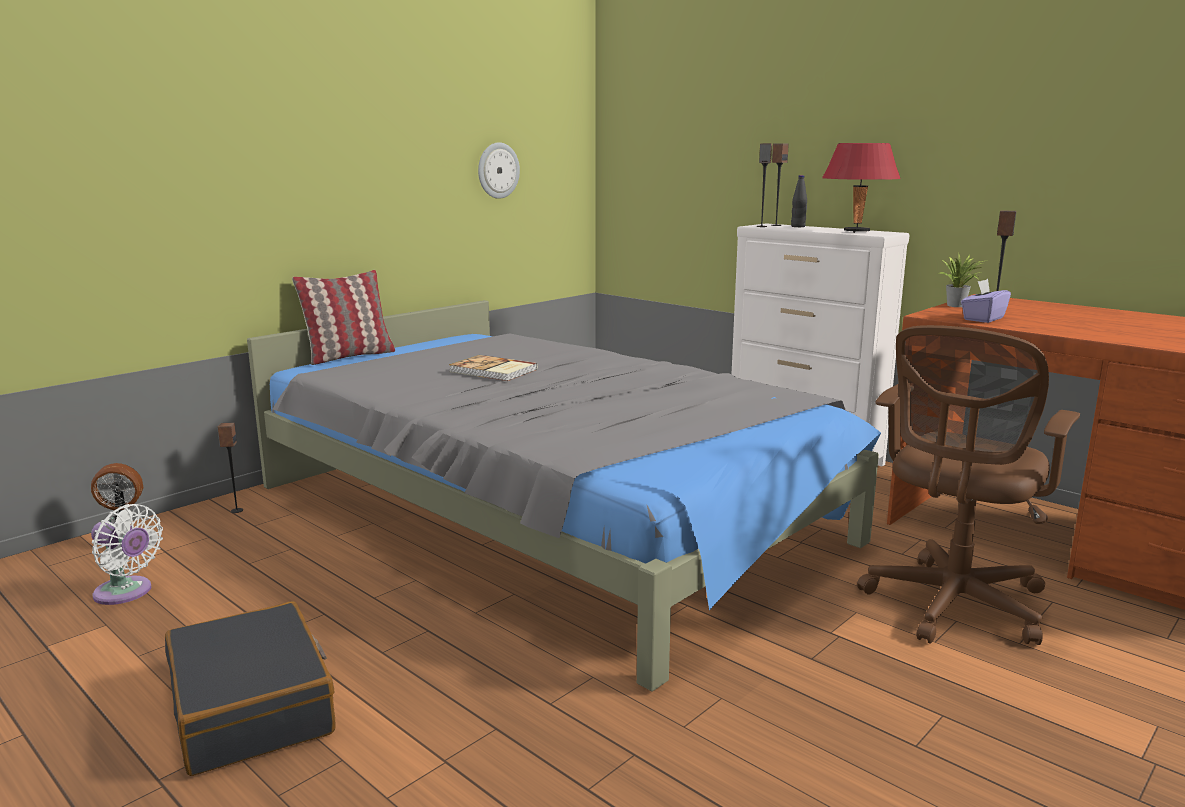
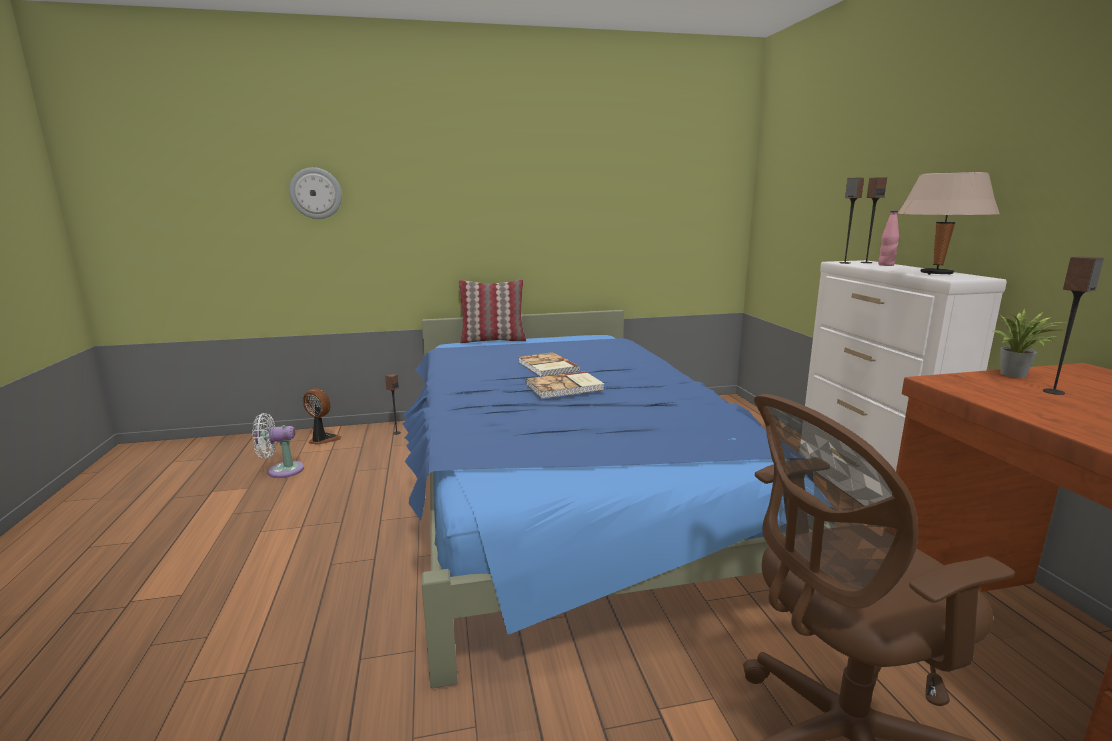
camera: 35 degrees right, 0 degrees up
white fan [91,504,163,605] -> white fan turned 105 degrees clockwise [252,413,304,478]
black suitcase [165,602,335,776] -> none
grey bed [247,300,881,692] -> blue bed [403,310,830,689]
wall clock [478,142,520,199] -> wall clock moved to [289,167,342,219]
black bottle [791,175,807,227] -> pink bottle [878,211,899,266]
red table lamp [822,143,901,233] -> beige table lamp [897,172,1000,275]
purple tissue box [961,279,1011,323] -> none
none -> book [526,371,604,399]

